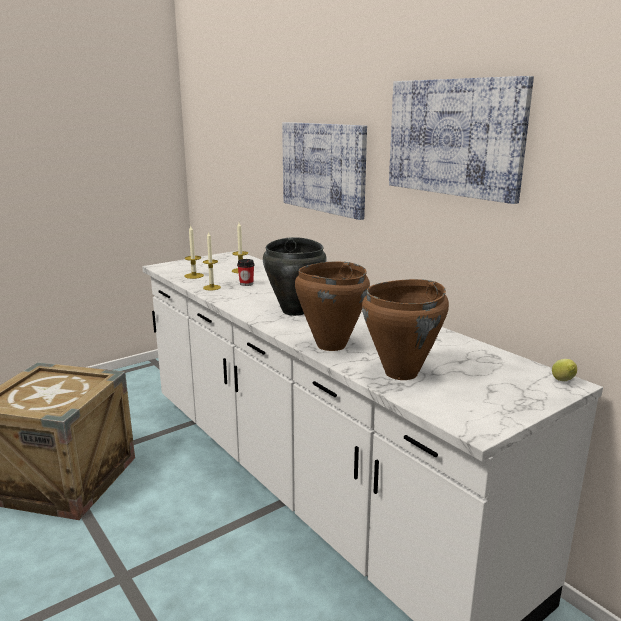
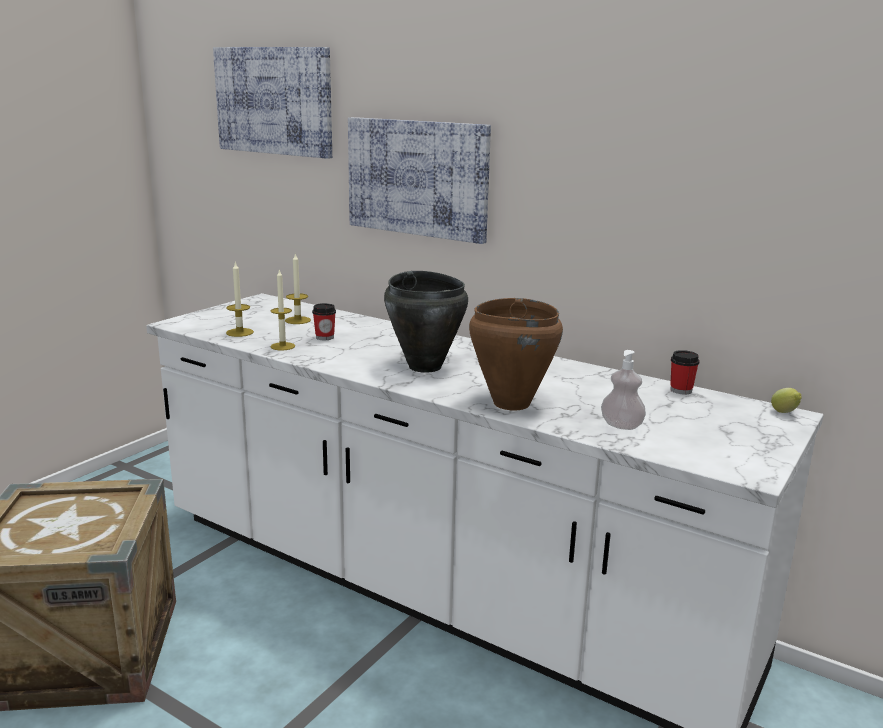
camera: 20 degrees left, 0 degrees up
brown cooking pot [362,279,449,380] -> soap dispenser [601,350,646,430]
picture [389,76,534,204] -> picture moved to [213,47,332,159]
none -> cup [670,350,700,394]

